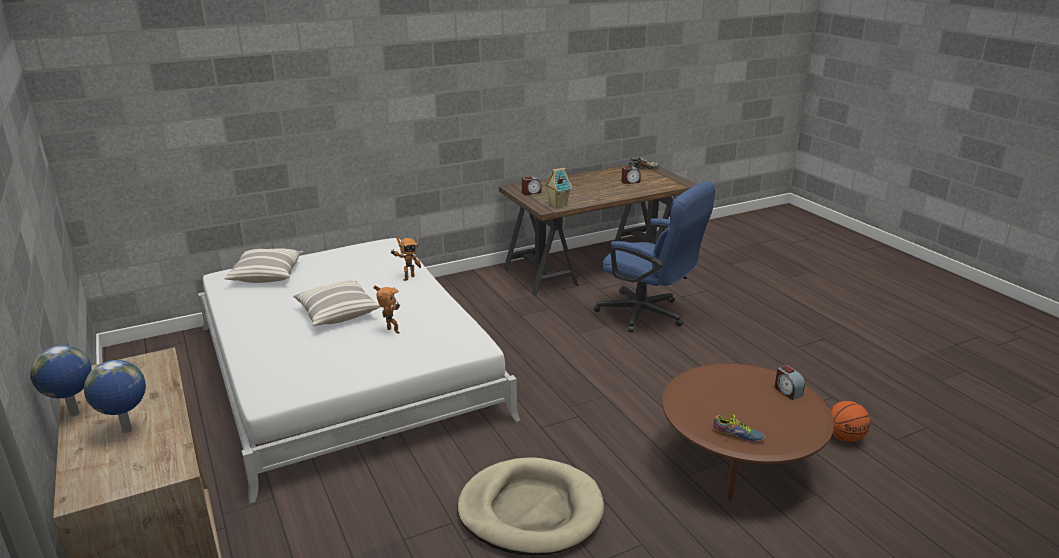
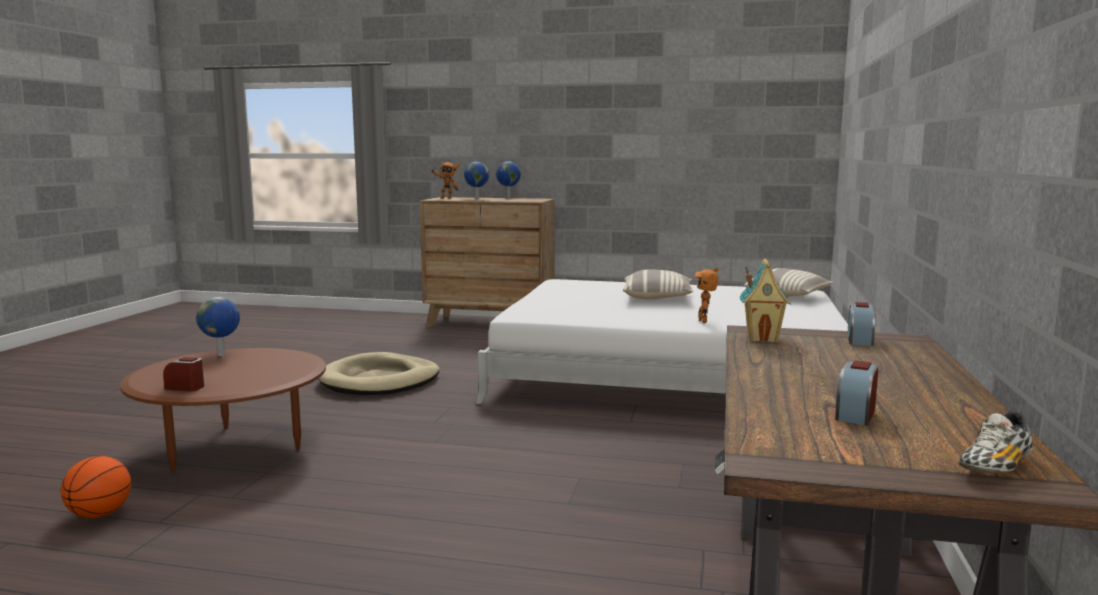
camera: 130 degrees right, 15 degrees down
toy robot [373,285,400,334] -> toy robot moved to [431,161,460,199]
blue office chair [594,181,715,333] -> none
shoe [713,413,765,443] -> globe [196,297,240,356]

